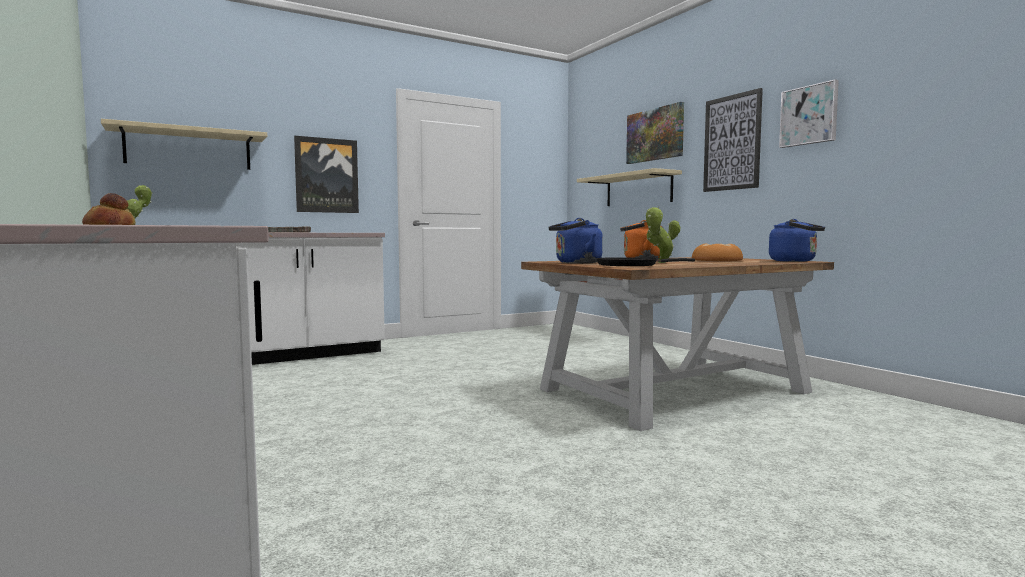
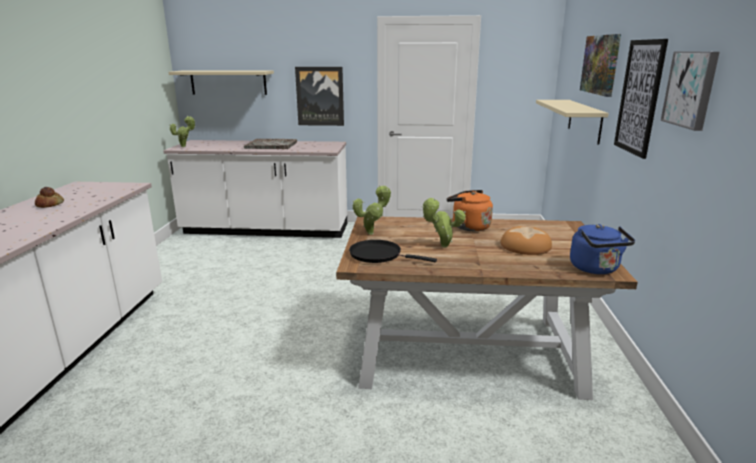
camera: 35 degrees right, 15 degrees up
blue kettle [549,218,603,264] -> potted plant [353,185,391,235]

